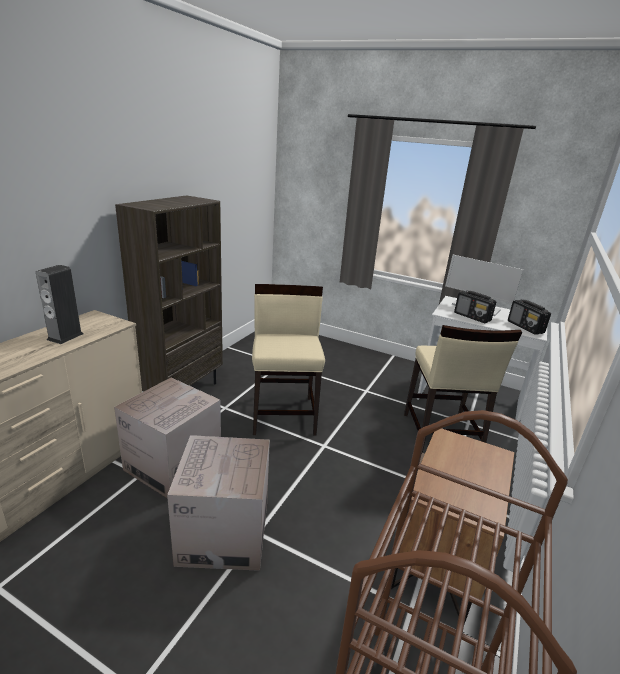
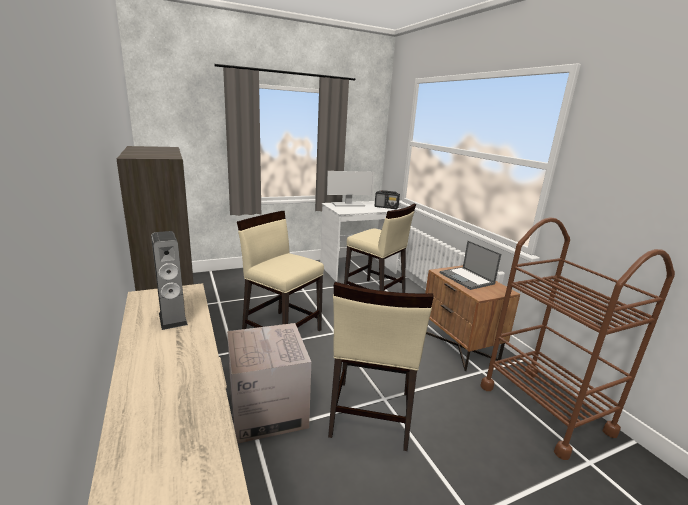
camera: 50 degrees left, 5 degrees down
cardboard box [167,435,270,571] -> beige chair [328,282,434,451]
radio [454,290,496,323] -> none
none -> laptop [440,241,501,290]

